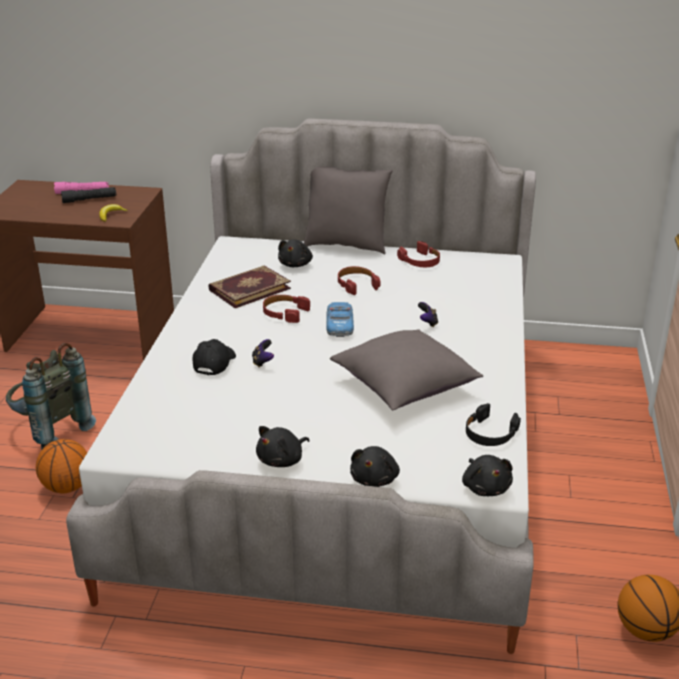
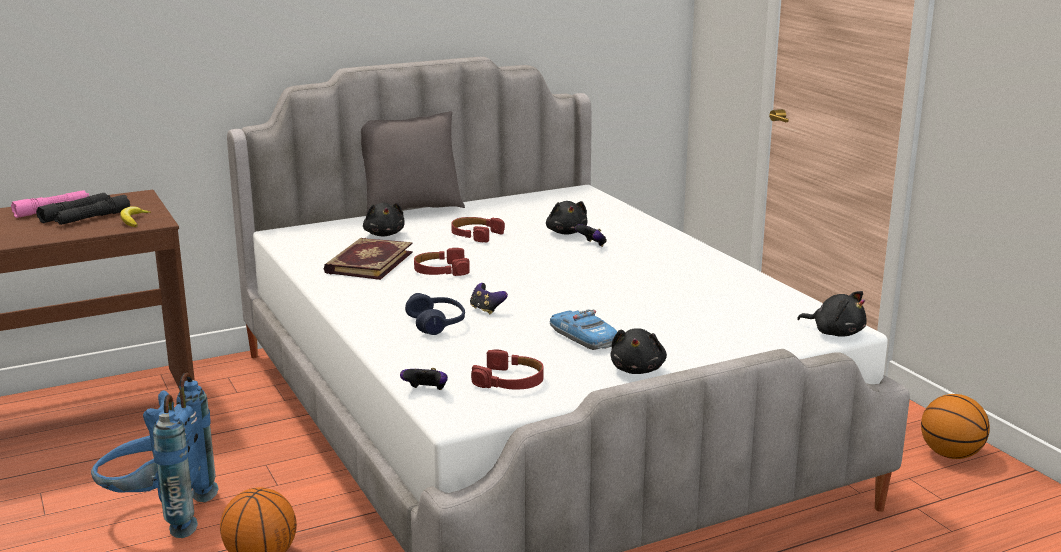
camera: 35 degrees left, 10 degrees down
grey backpack [6,343,96,450] -> blue backpack [91,373,219,538]
black cap [193,339,236,375] -> blue headphones [405,293,465,335]
toy car [326,302,354,337] -> toy car moved to [550,309,617,350]
grey pillow [330,329,483,410] -> none
black plush toy [350,446,400,487] -> black plush toy moved to [546,201,587,235]
red headphones [397,241,440,267] -> red headphones moved to [471,349,544,390]
black headphones [466,403,521,446] -> none
none -> black flashlight [54,195,130,225]
none -> game controller [400,368,448,390]

